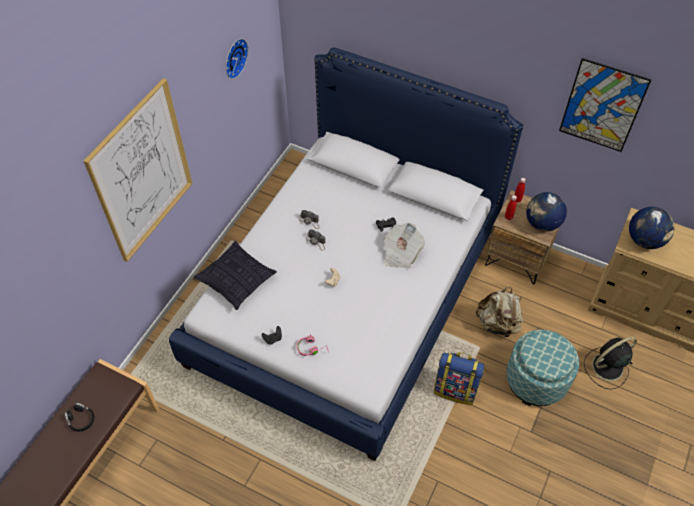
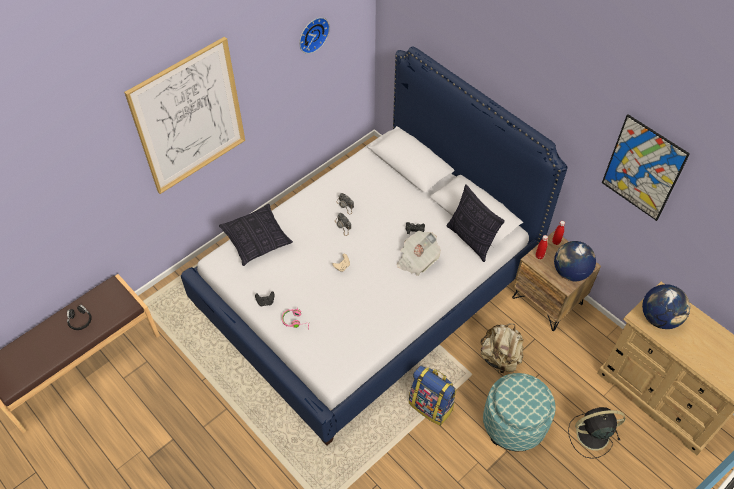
camera: 20 degrees right, 0 degrees up
none -> pillow [447,184,505,262]

